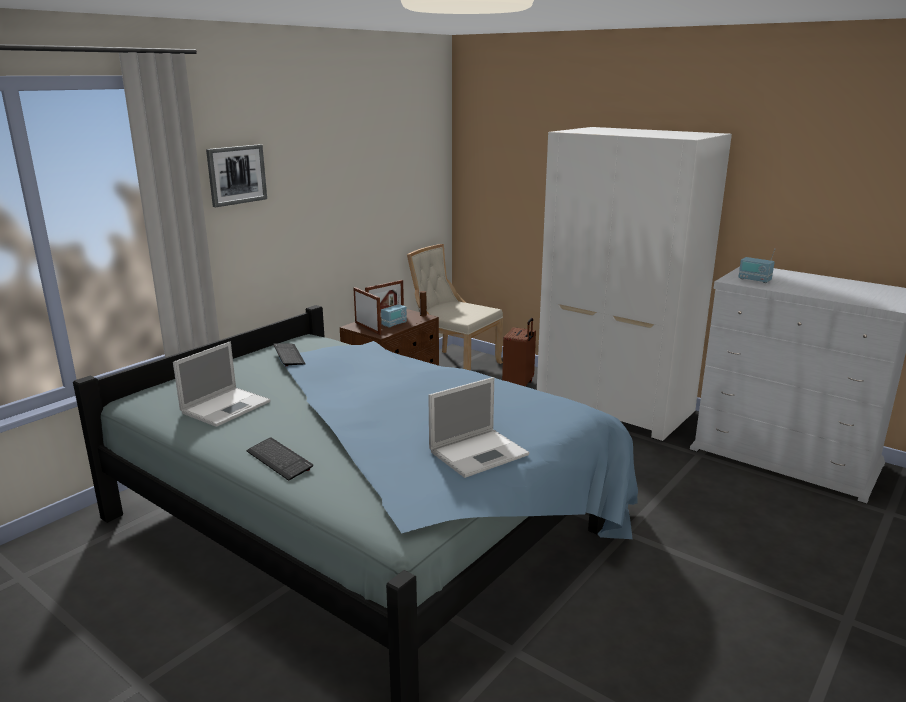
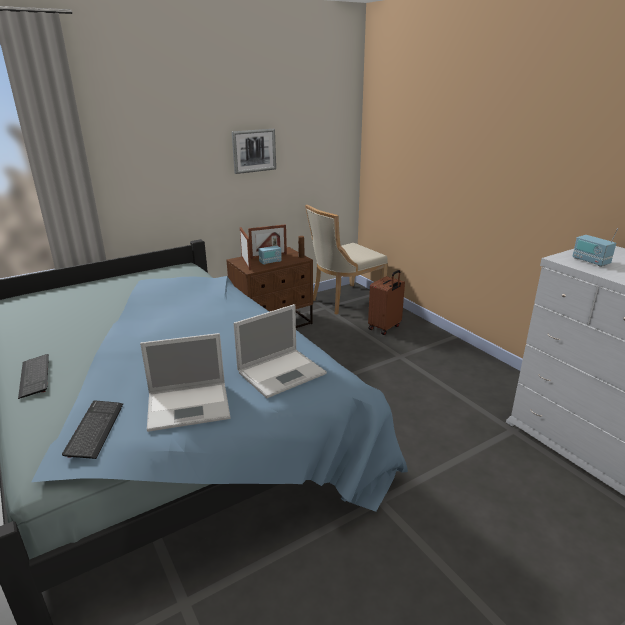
camera: 20 degrees right, 5 degrees up
laptop [173,342,270,427] -> laptop moved to [233,304,327,398]
picture [206,144,267,207] -> picture moved to [232,129,276,174]
keyboard [273,343,306,367] -> keyboard moved to [62,401,123,459]
beige chair [407,244,503,371] -> beige chair turned 90 degrees counterclockwise [305,205,388,314]
white wardrobe [537,127,732,441] -> none

